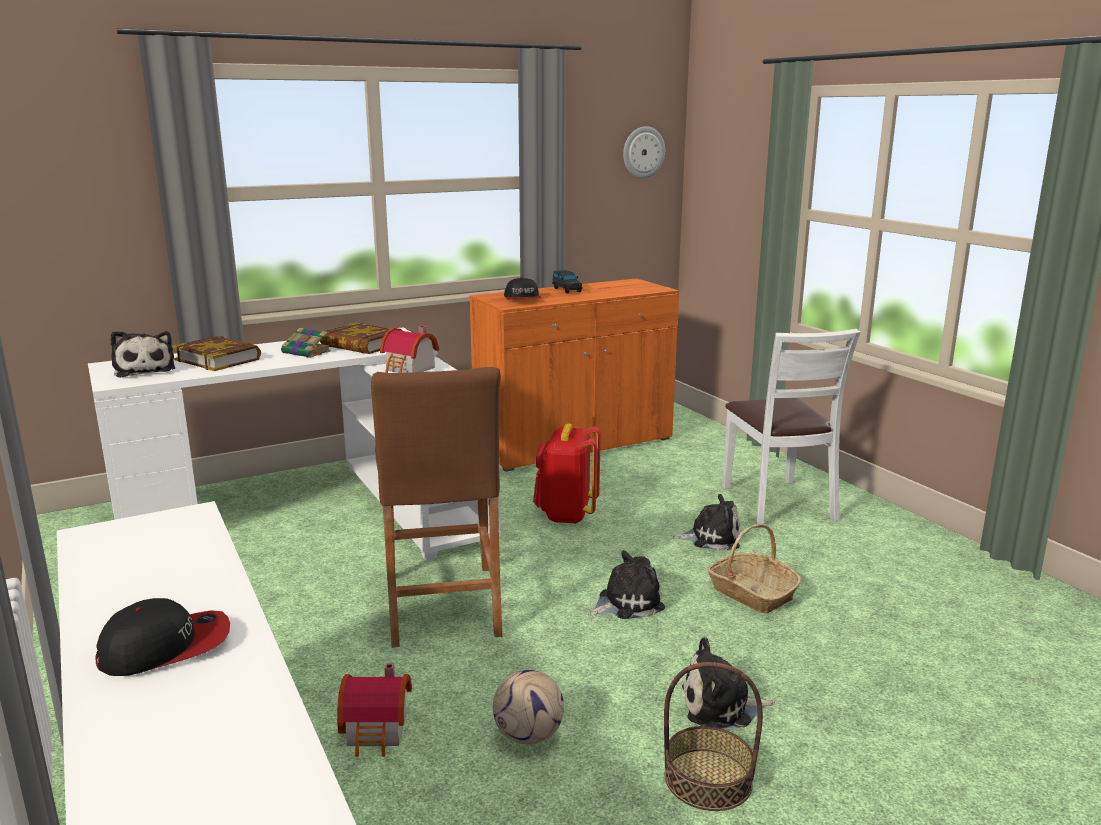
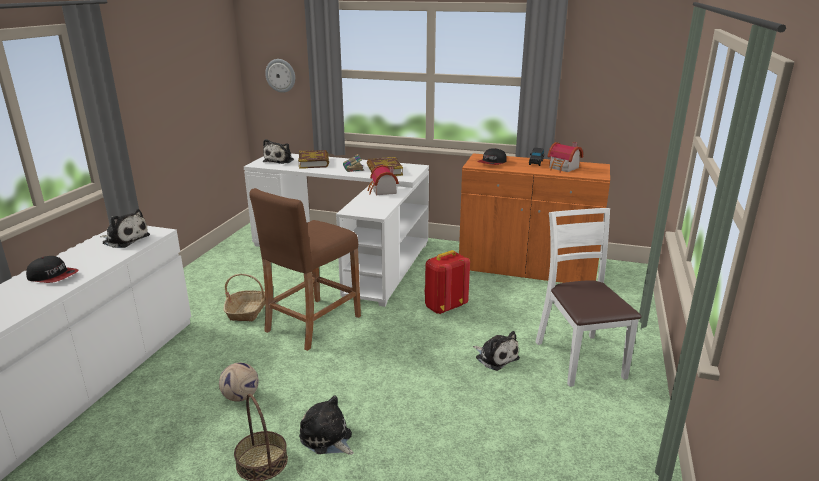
camera: 45 degrees right, 5 degrees up
toy house [337,664,412,757] -> toy house moved to [547,142,583,173]
plush toy [588,550,665,619] -> plush toy moved to [100,209,150,248]
wall clock [623,126,665,178] -> wall clock moved to [265,59,295,93]
basket [708,524,802,613] -> basket moved to [224,274,265,321]
white chair [722,329,861,528] -> white chair turned 135 degrees clockwise [535,208,641,387]

